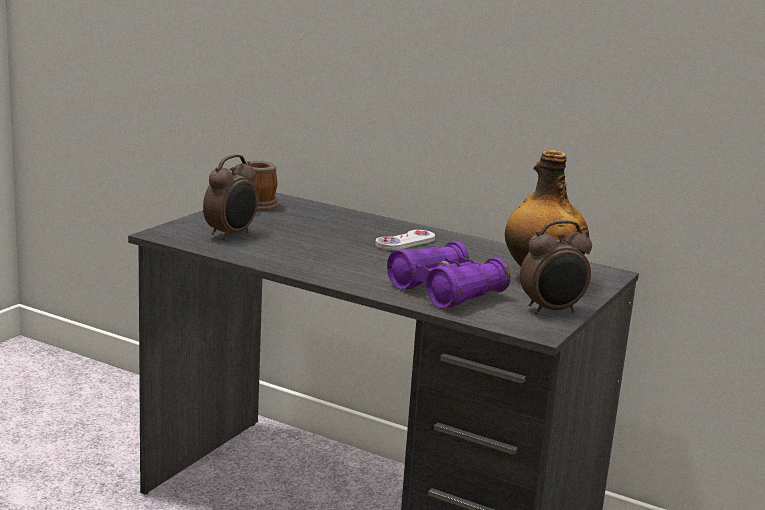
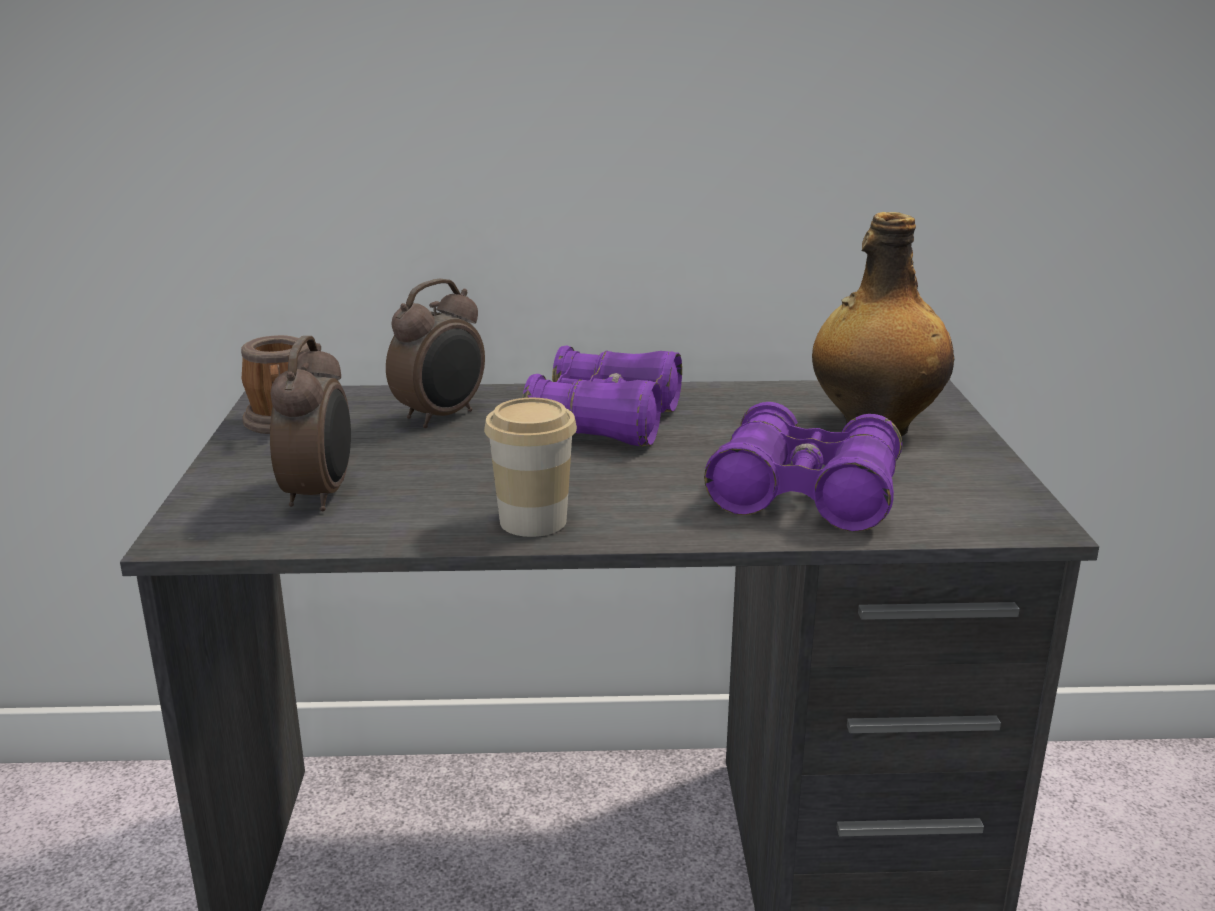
camera: 30 degrees left, 5 degrees up
white game controller [375,230,435,250] -> purple binoculars [522,346,682,447]
alarm clock [520,220,592,315] -> alarm clock moved to [386,279,485,428]
none -> cup [484,398,577,537]

